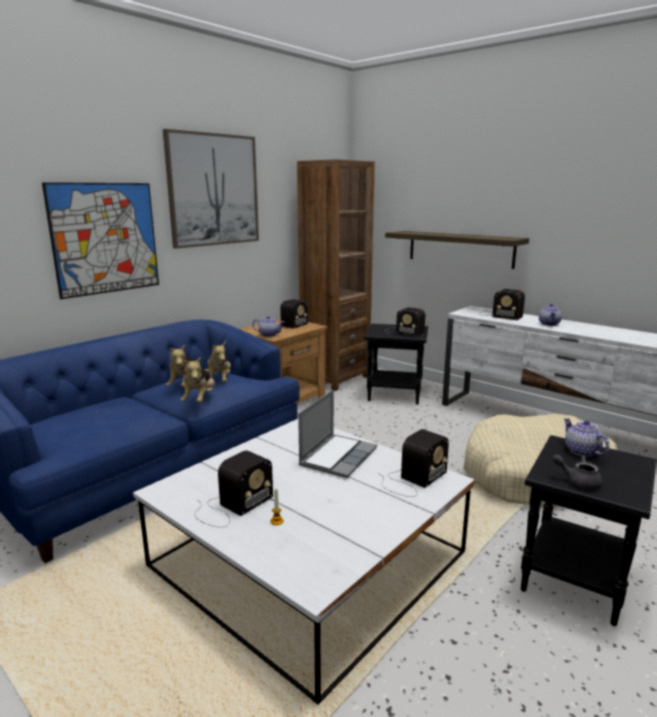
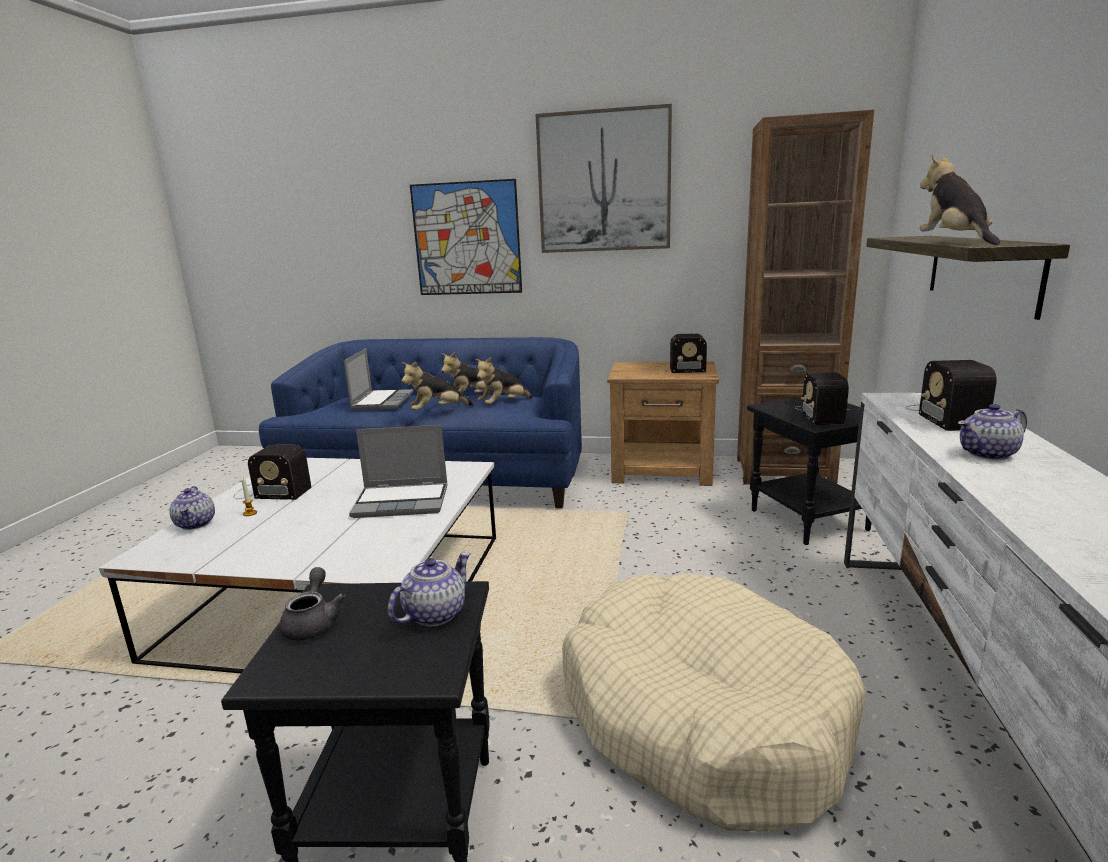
camera: 60 degrees right, 0 degrees up
teapot [252,316,284,337] -> teapot moved to [169,486,215,530]
radio [378,429,449,497] -> none
none -> laptop [344,348,413,410]
none -> plush toy [919,154,1000,245]

